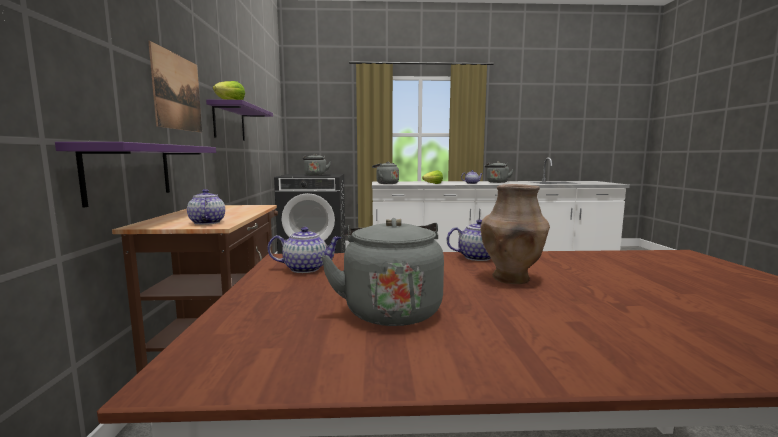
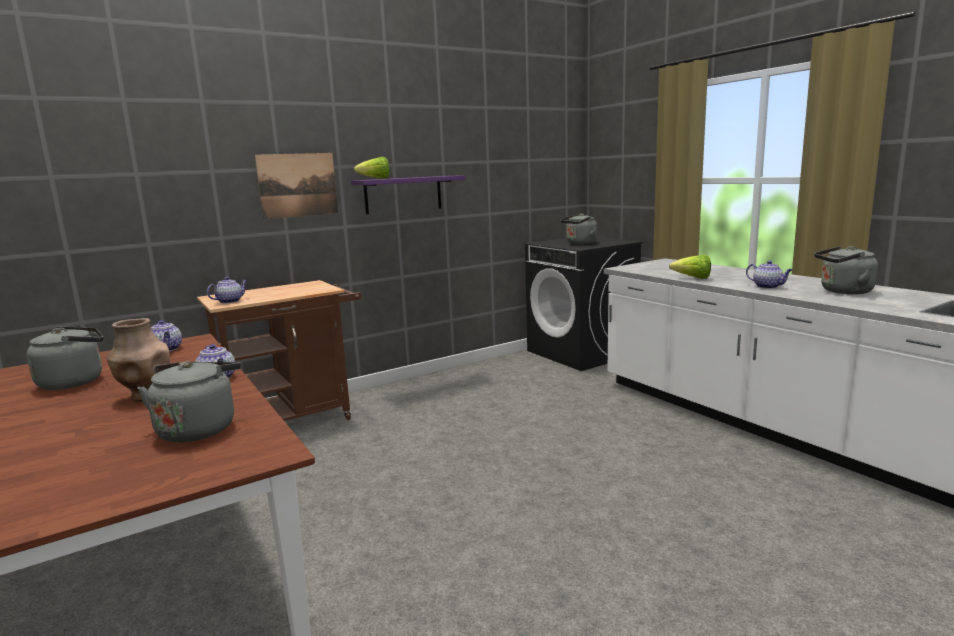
camera: 60 degrees right, 5 degrees up
purple shelf [55,142,216,207] -> none
grey kettle [372,162,399,184] -> grey kettle moved to [138,361,241,442]

